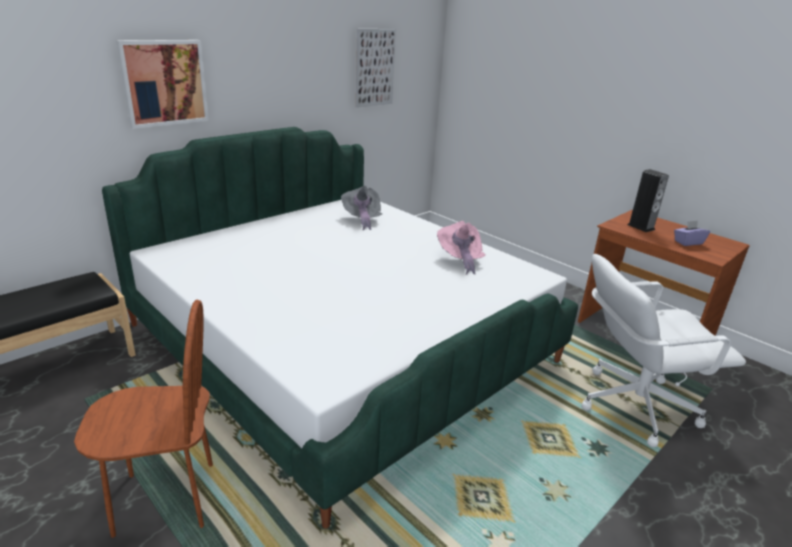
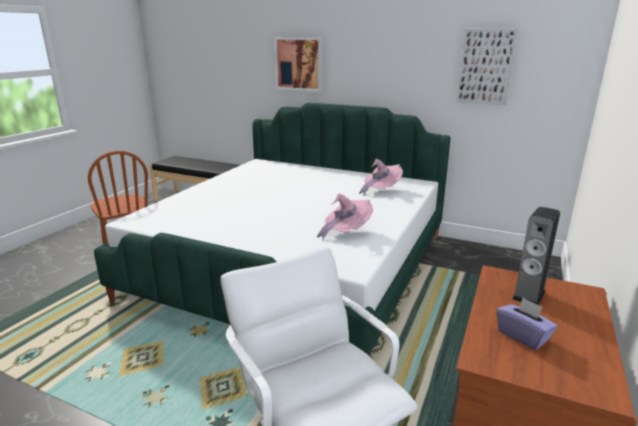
camera: 70 degrees right, 5 degrees down
grey hat [341,186,382,230] -> pink hat [359,159,403,195]

